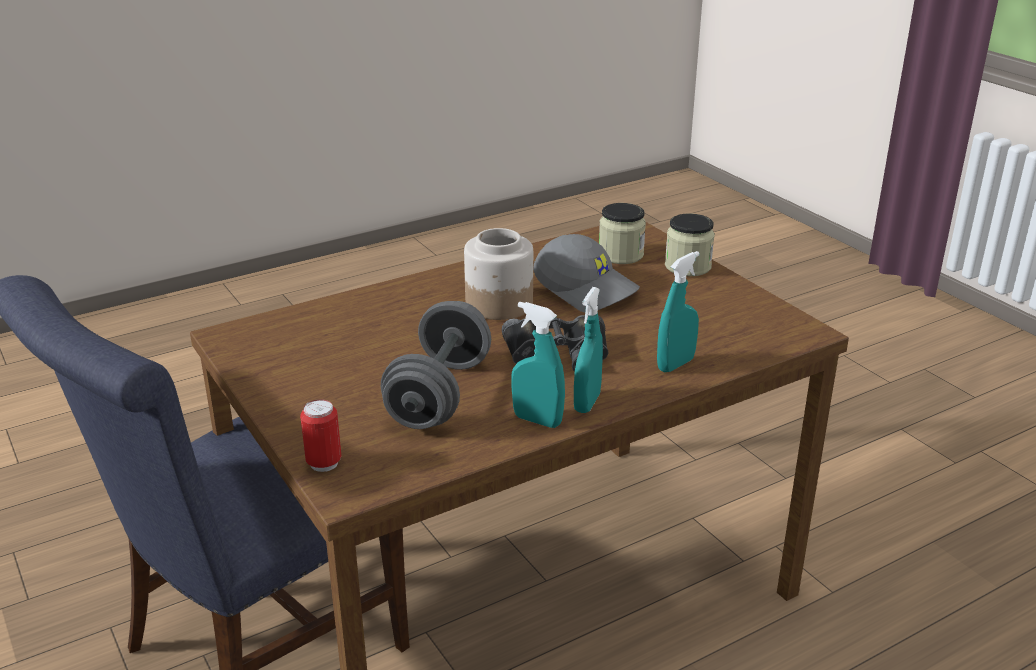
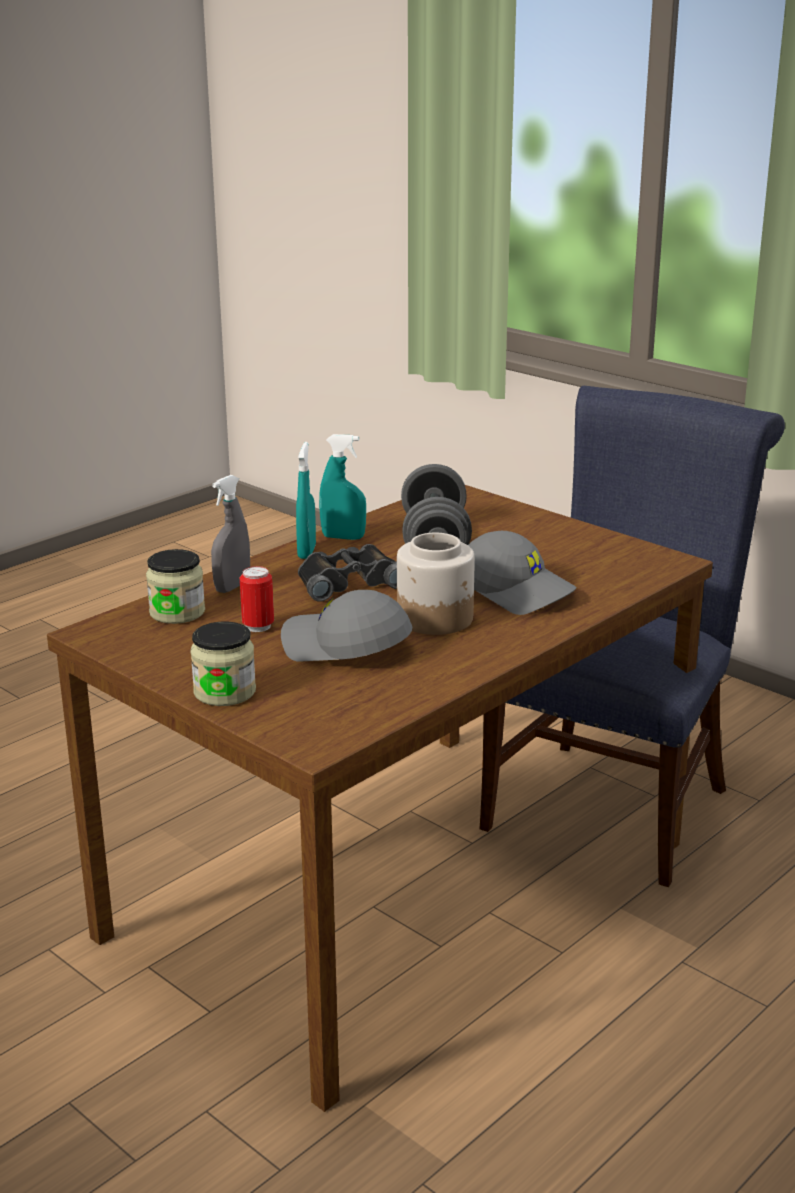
camera: 165 degrees right, 5 degrees down
can [300,399,341,472] -> can moved to [240,566,274,632]
jar [599,203,646,264] -> jar moved to [146,549,205,624]
turquoise spray bottle [657,251,700,372] -> grey spray bottle [211,475,250,593]
none -> grey cap [468,531,577,615]

